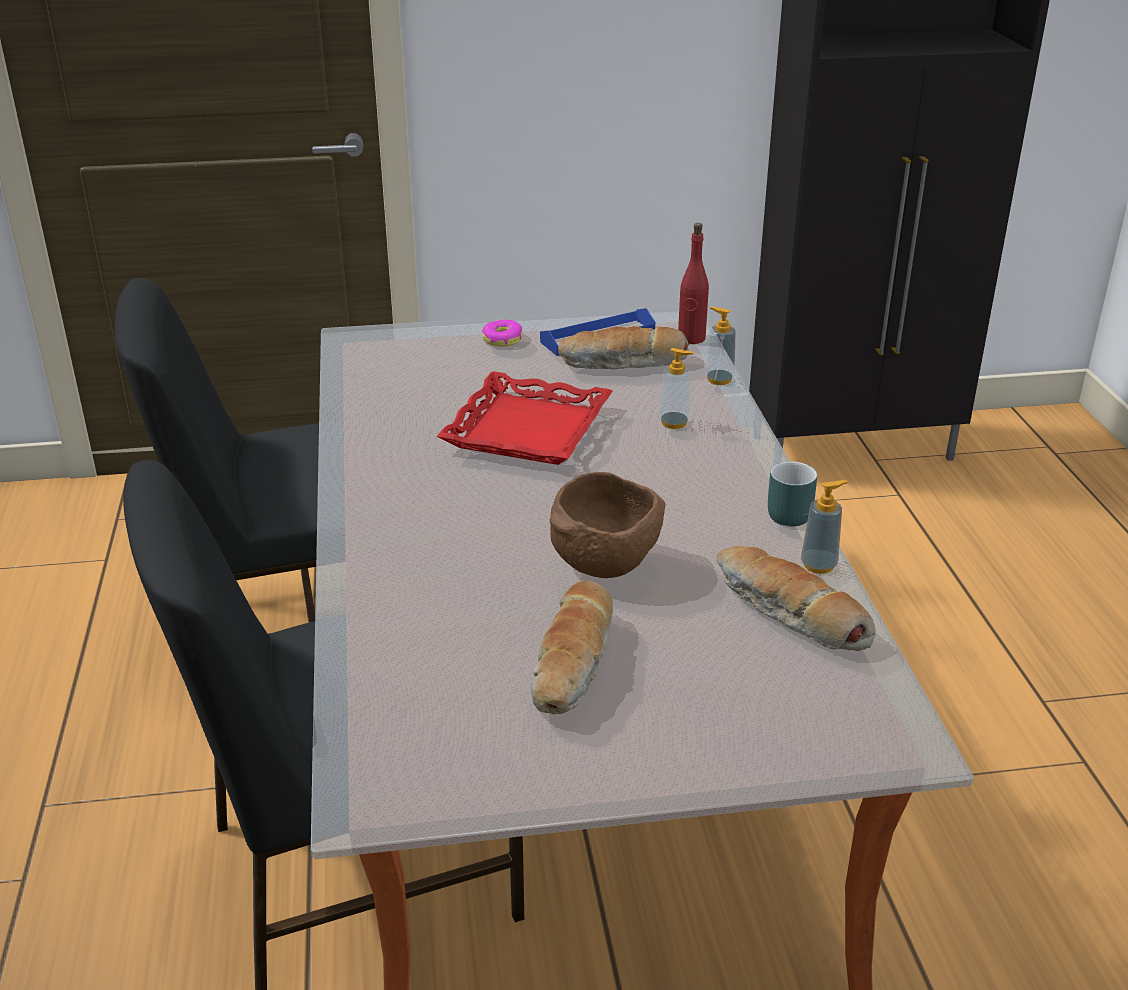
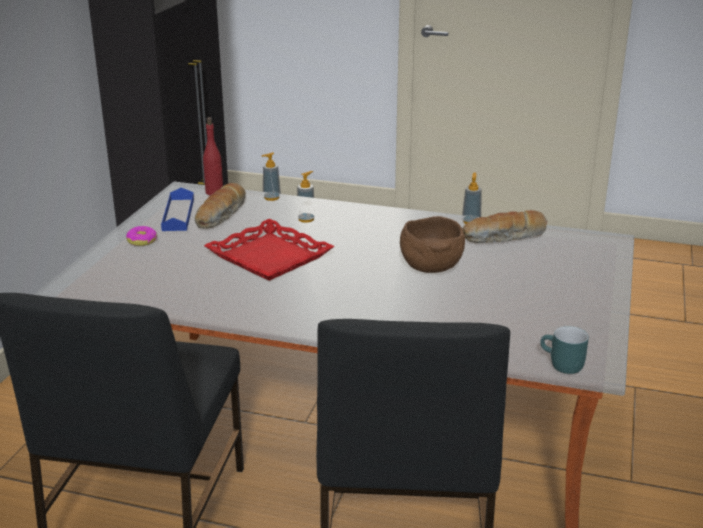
camera: 65 degrees left, 5 degrees down
bread [531,581,613,715] -> none
turquoise mug [768,461,817,526] -> turquoise mug moved to [540,326,589,374]

